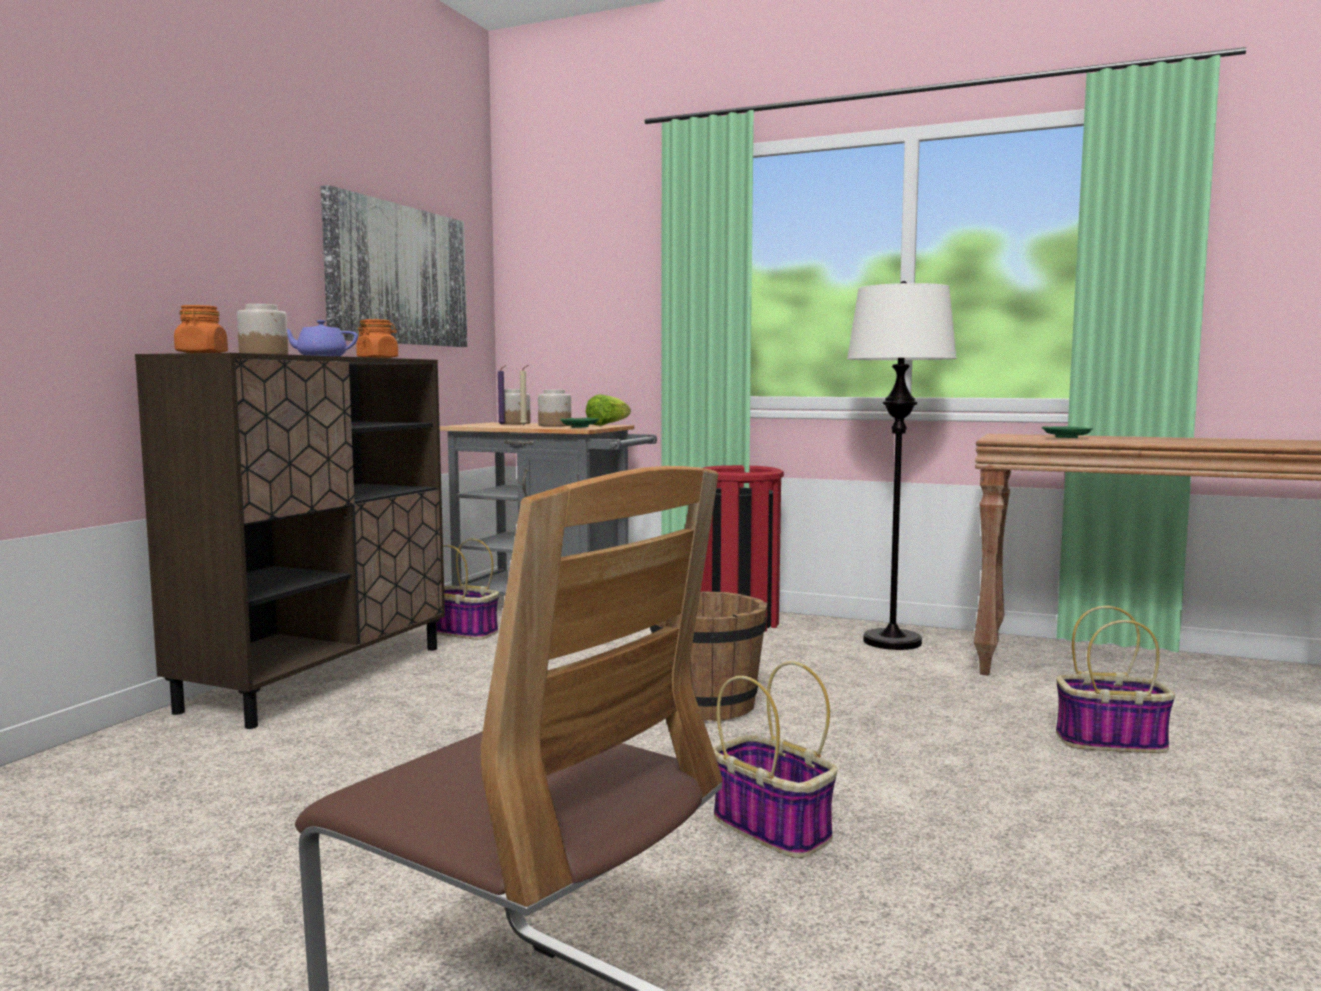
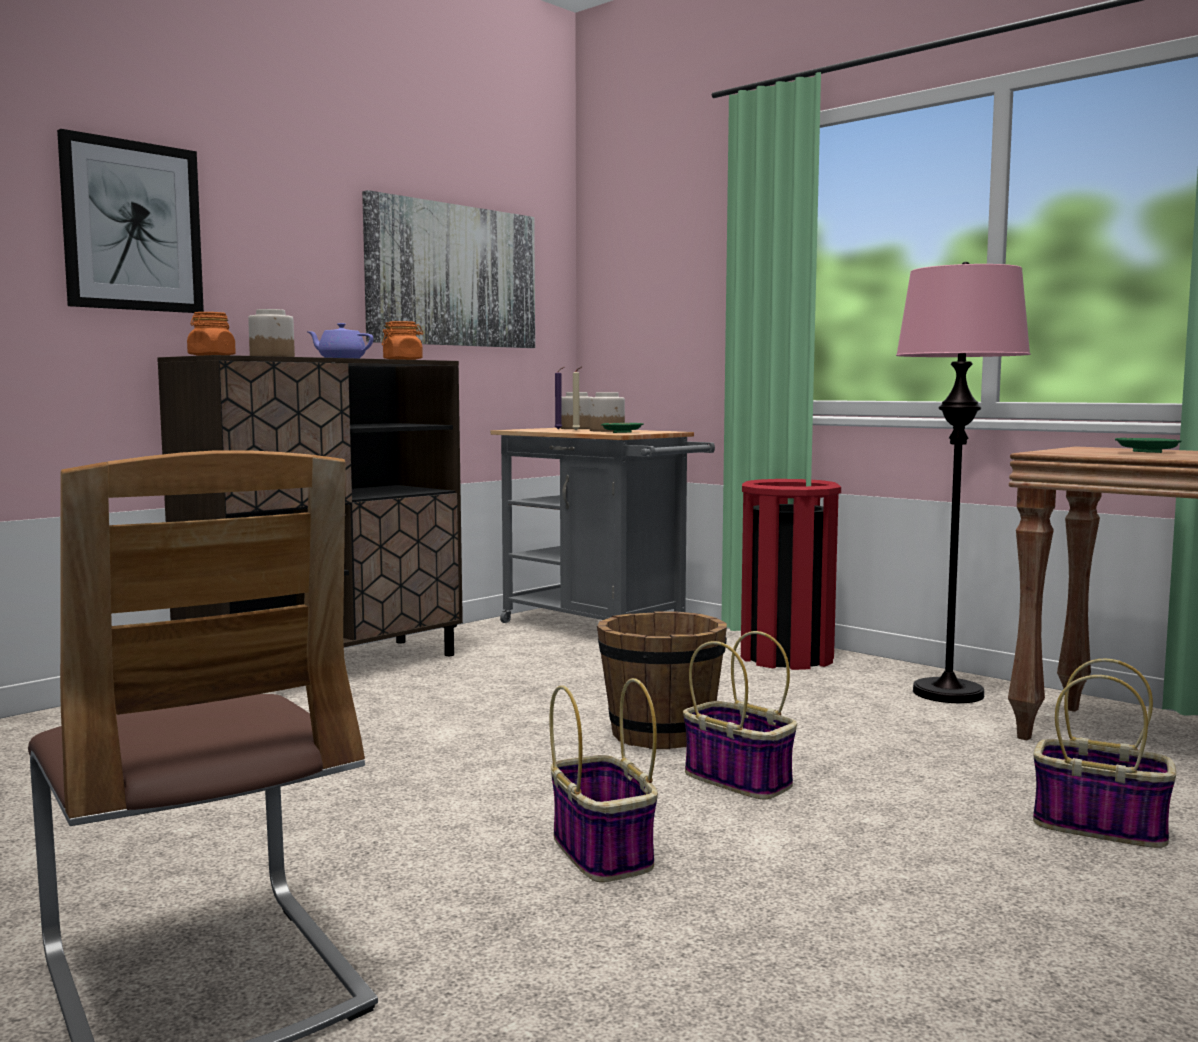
camera: 20 degrees right, 0 degrees up
basket [436,539,499,640] -> basket moved to [683,631,797,799]
lettuce [586,394,631,426] -> none
white floor lamp [847,281,957,650] -> pink floor lamp [896,262,1030,703]
none -> picture [57,129,204,313]

